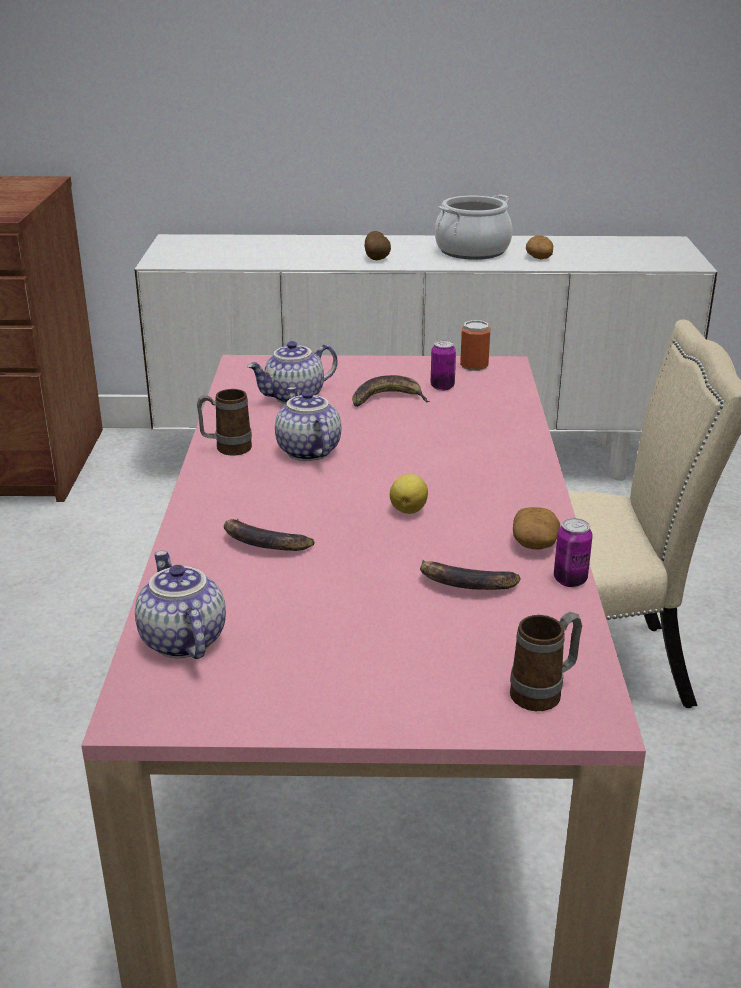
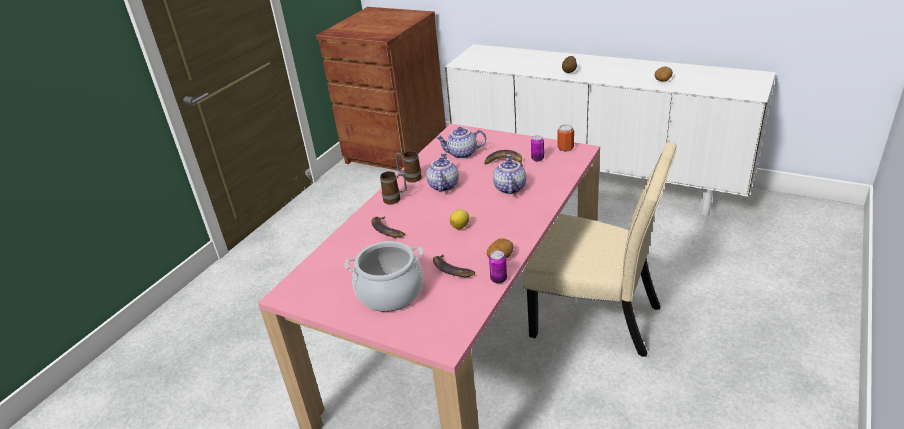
camera: 30 degrees right, 5 degrees up
teapot [135,551,226,659] -> teapot moved to [493,154,526,194]
cooking pot [435,194,512,260] -> cooking pot moved to [345,241,423,312]
mug [510,612,582,711] -> mug moved to [380,171,407,204]

